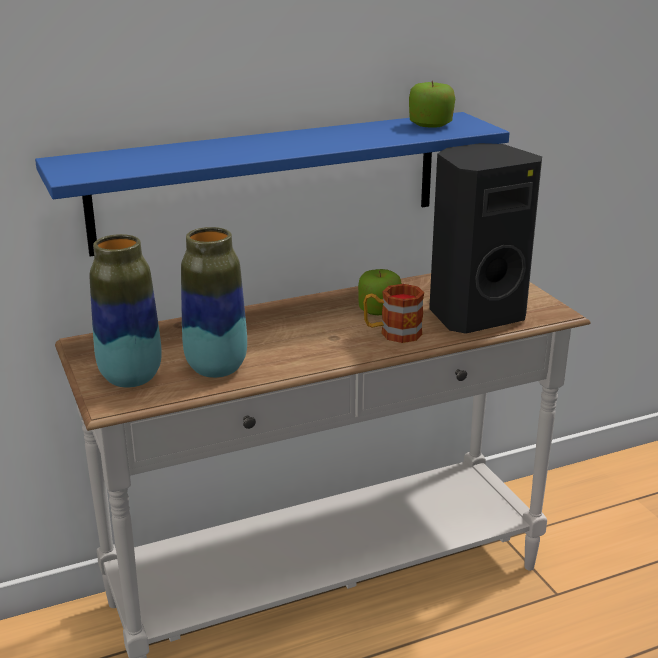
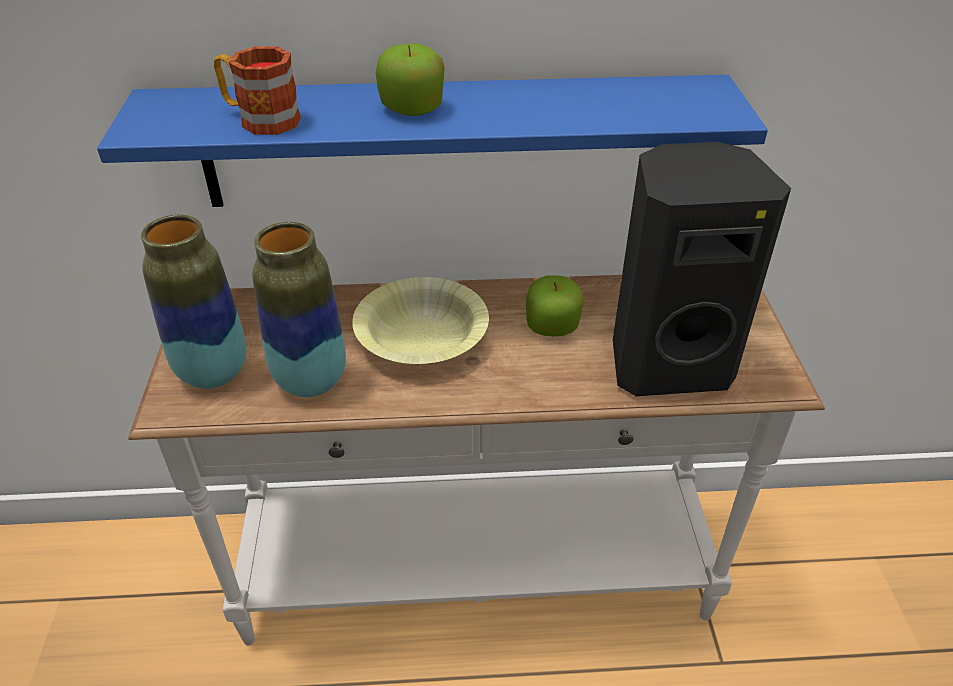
camera: 20 degrees right, 15 degrees up
mug [363,284,424,343] -> mug moved to [214,46,301,135]
apple [409,81,455,128] -> apple moved to [376,43,445,116]
none -> yellow bowl [352,277,489,364]

